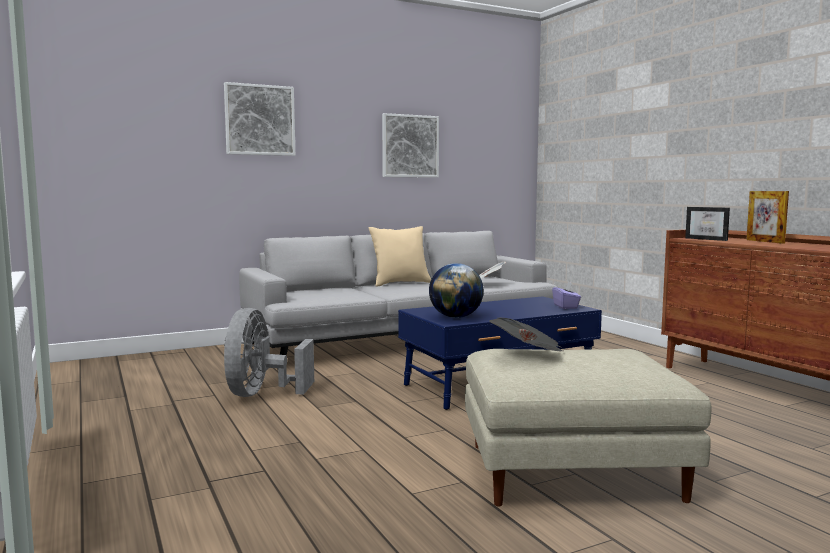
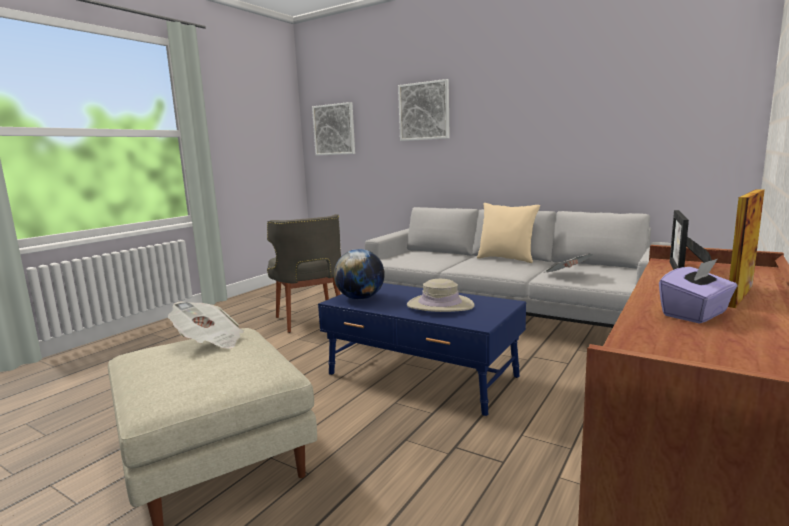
camera: 60 degrees right, 5 degrees up
grey fan [224,308,314,397] -> grey chair [267,214,341,333]
picture [382,113,439,178] -> picture moved to [312,102,355,155]
purple tissue box [552,281,581,309] -> purple tissue box moved to [659,259,737,324]
none -> beige hat [407,279,475,312]

